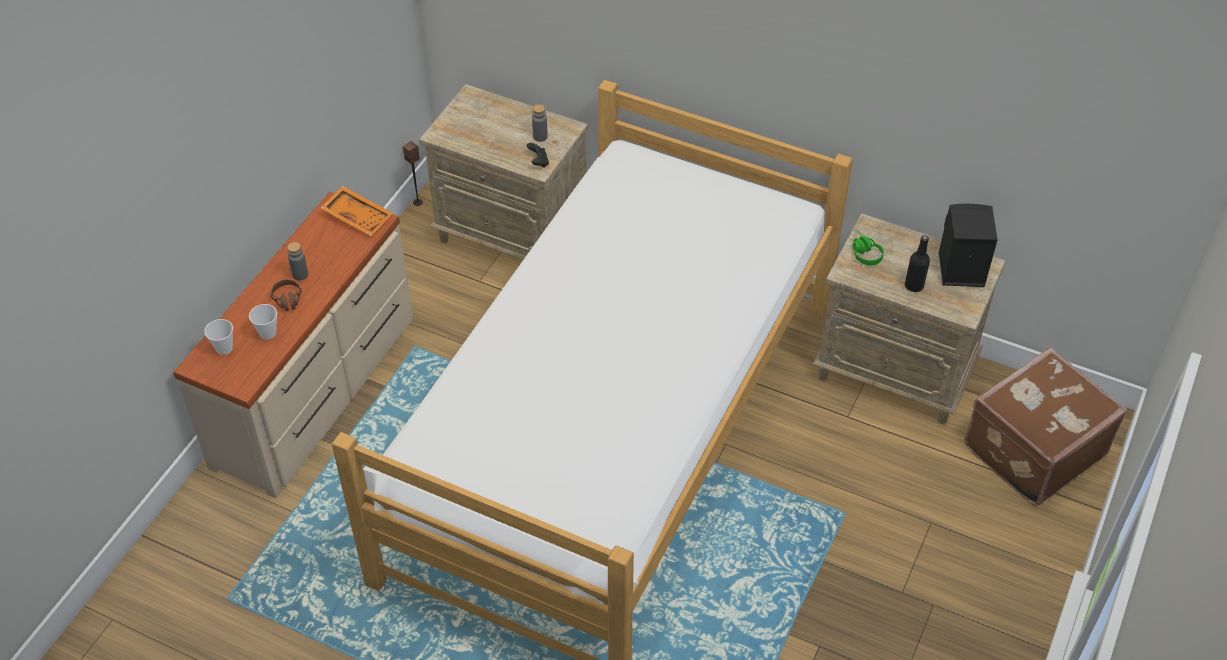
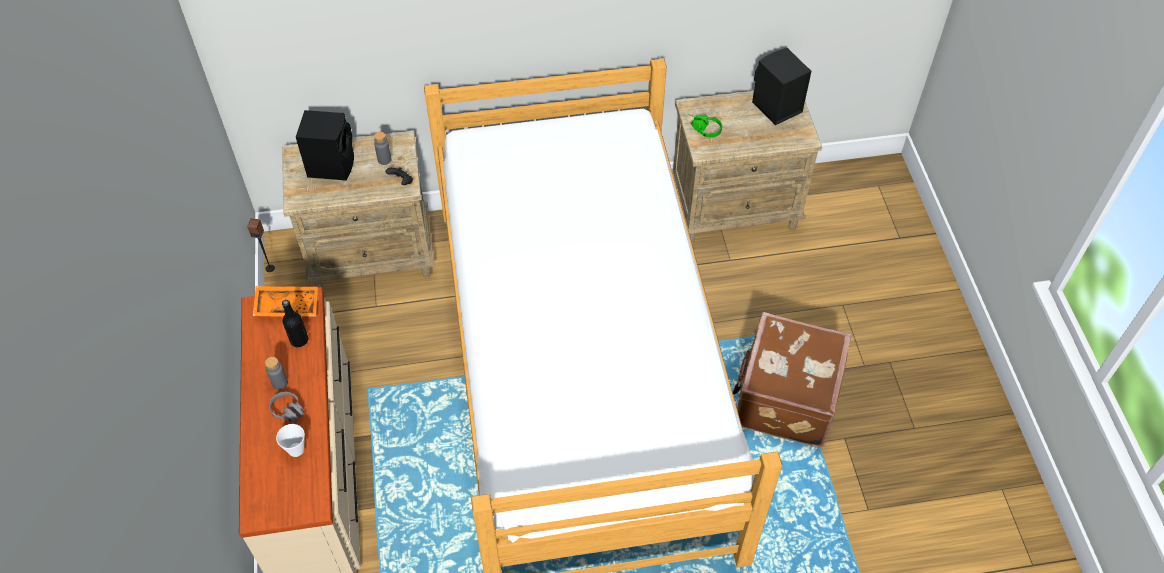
camera: 35 degrees left, 5 degrees up
cup [204,319,233,355] -> none
brown headphones [271,279,302,317] -> grey headphones [269,392,304,427]
black bottle [905,235,930,292] -> black bottle moved to [282,300,308,347]
brown suitcase [964,347,1127,506] -> brown suitcase moved to [733,312,852,448]
none -> black speaker [296,110,354,181]

